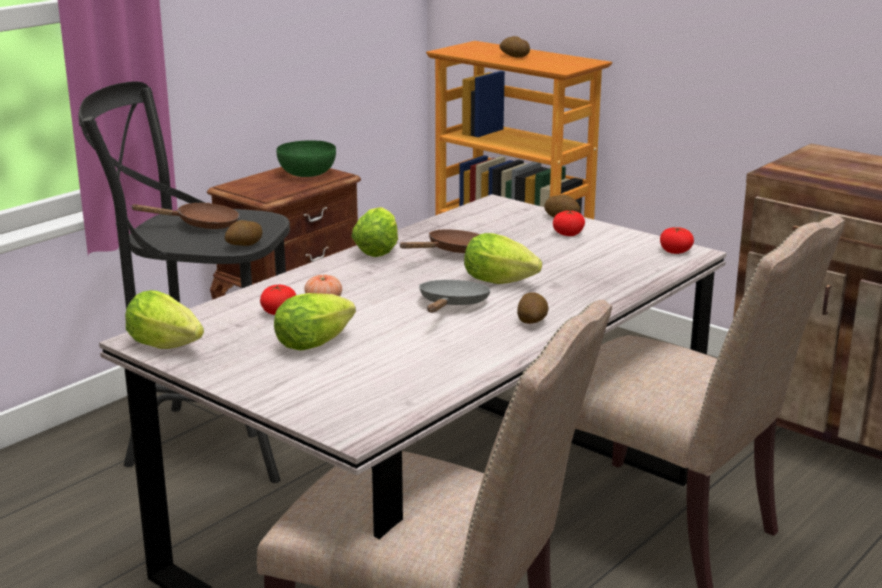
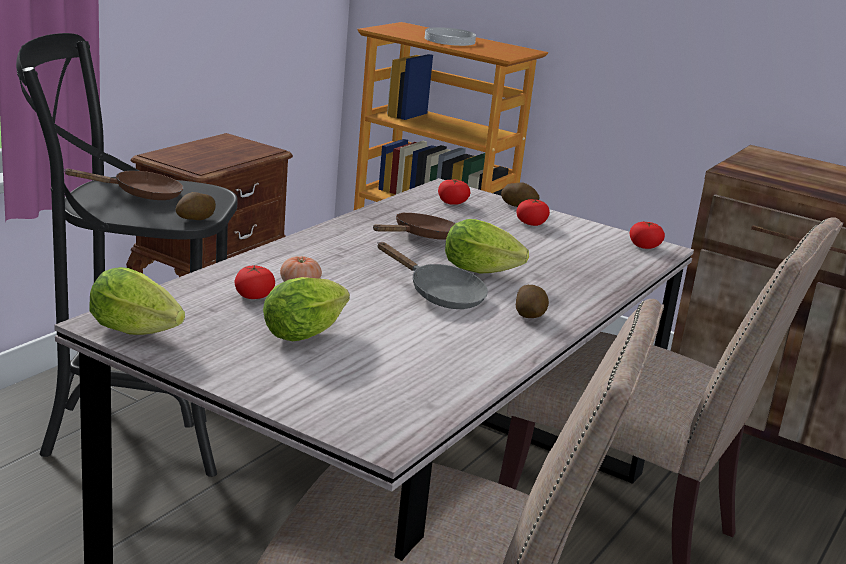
camera: 10 degrees left, 0 degrees up
green bowl [276,140,336,177] -> none
lettuce [351,207,398,257] -> none
grey frying pan [419,280,491,313] -> grey frying pan turned 120 degrees clockwise [377,242,488,309]
potato [500,36,530,58] -> white plate [425,27,476,46]
none -> tomato [438,179,470,205]

